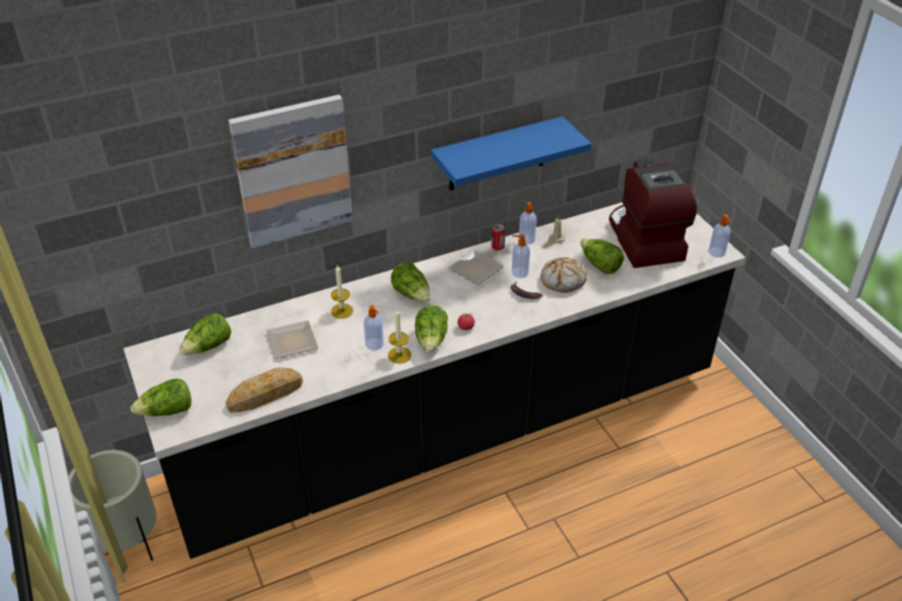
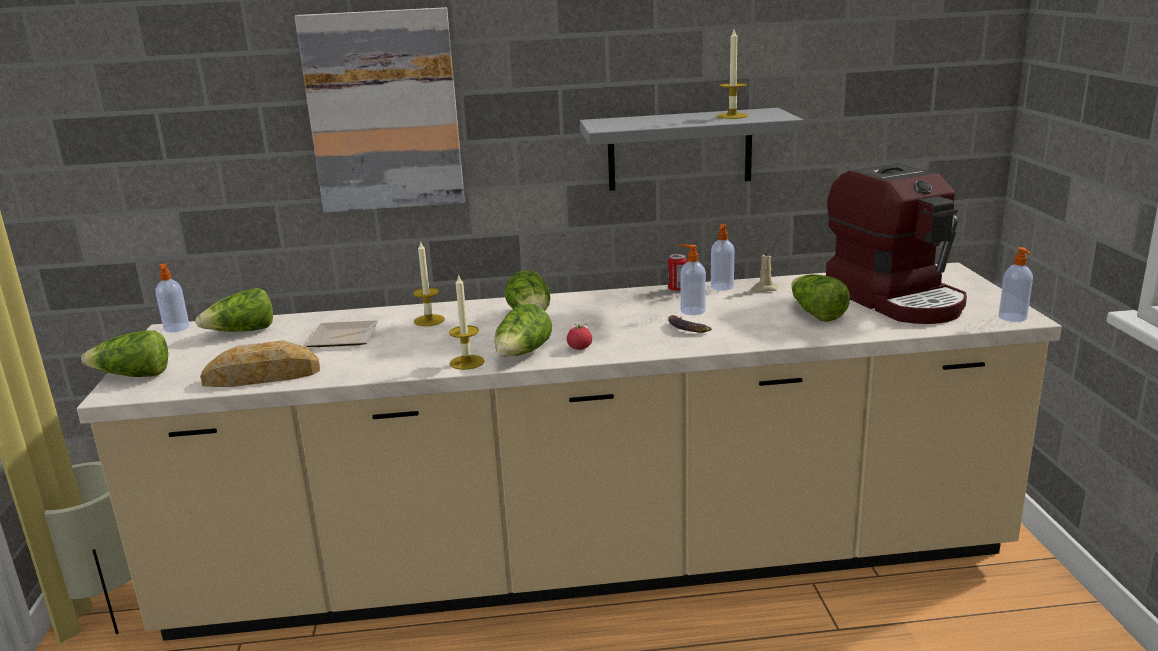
camera: 20 degrees right, 20 degrees down
black counter [124,202,745,559] -> beige counter [77,262,1062,641]
soap dispenser [364,305,384,351] -> soap dispenser moved to [156,263,190,332]
blue shelf [431,116,591,190] -> grey shelf [580,108,804,191]
plate [448,250,504,285] -> none
bread [541,257,587,293] -> none
coffee machine [609,159,697,268] -> coffee machine turned 150 degrees clockwise [826,163,967,324]
none -> candle [717,29,749,119]

